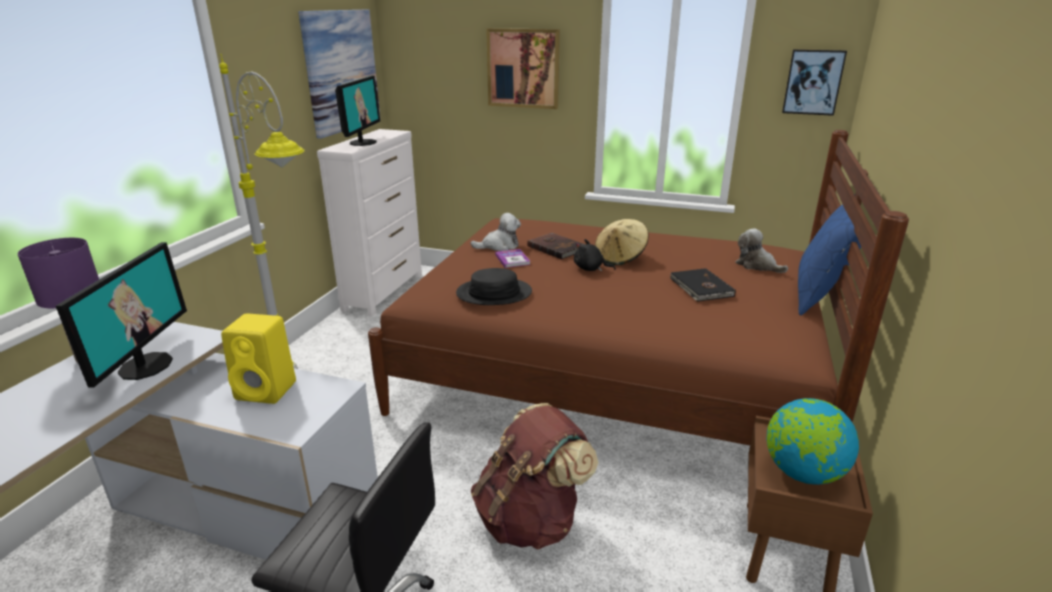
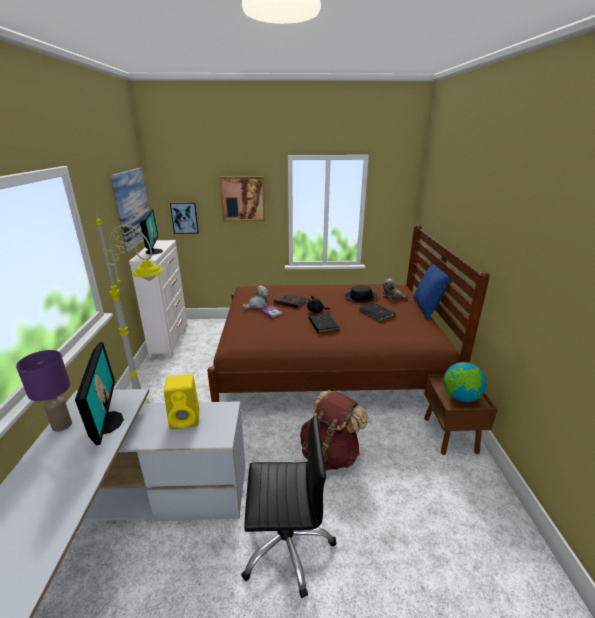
camera: 20 degrees left, 0 degrees up
black hat [456,268,532,305] -> black hat moved to [344,285,378,303]
beige hat [595,219,649,265] -> none
picture [782,49,847,116] -> picture moved to [170,202,199,234]
none -> black book [309,313,340,333]

